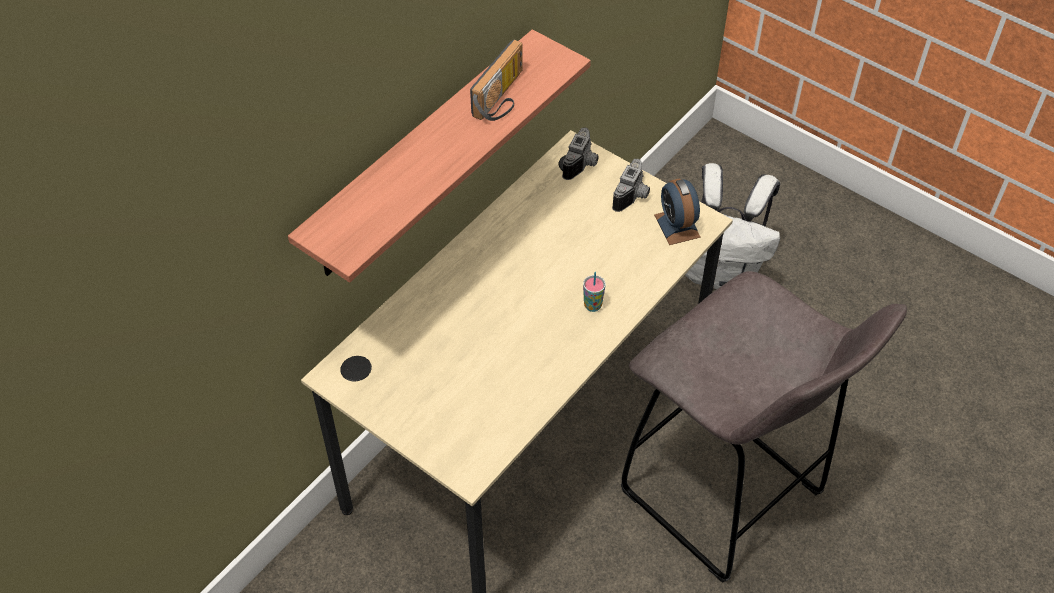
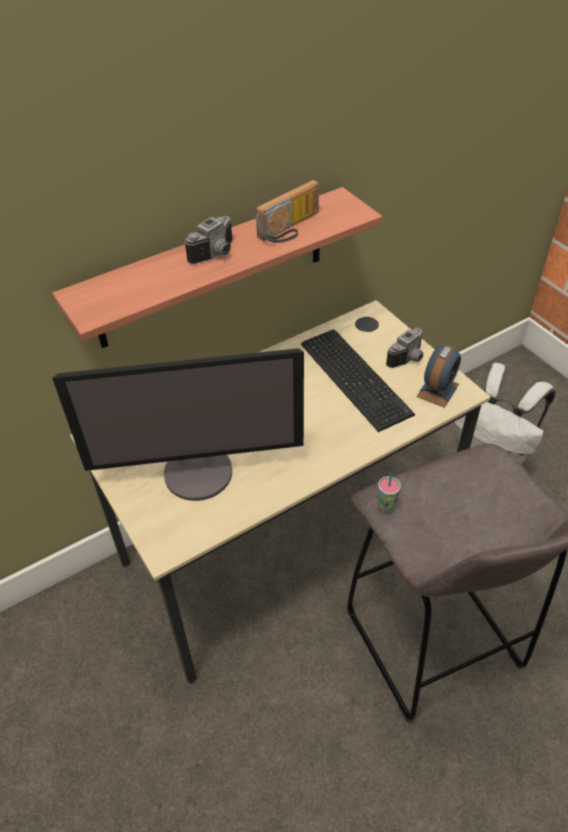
camera: 20 degrees right, 5 degrees down
camera [562,128,599,180] -> camera moved to [185,216,233,264]
cup [583,272,606,312] -> cup moved to [378,473,401,513]
alarm clock [654,179,701,245] -> alarm clock turned 150 degrees counterclockwise [416,346,461,408]
none -> monitor [52,348,304,501]
none -> keyboard [301,330,415,432]

